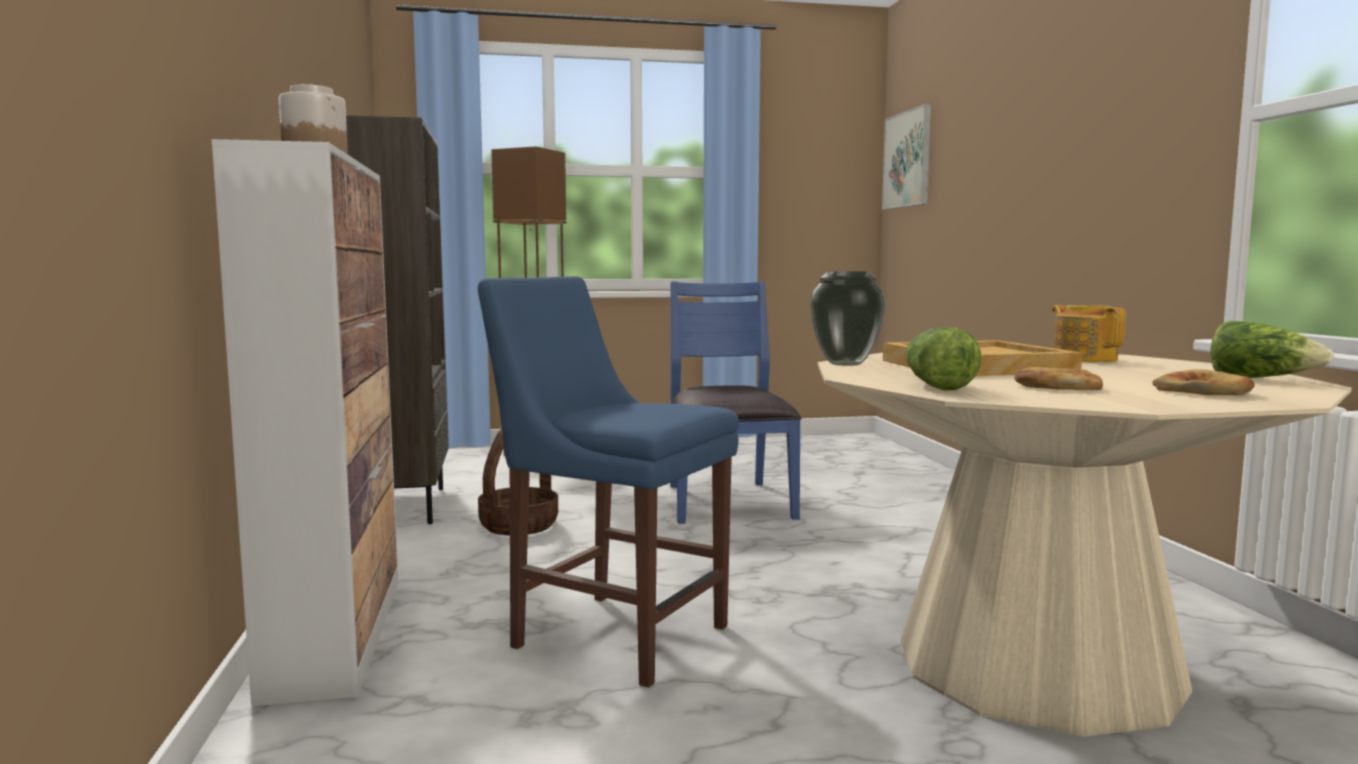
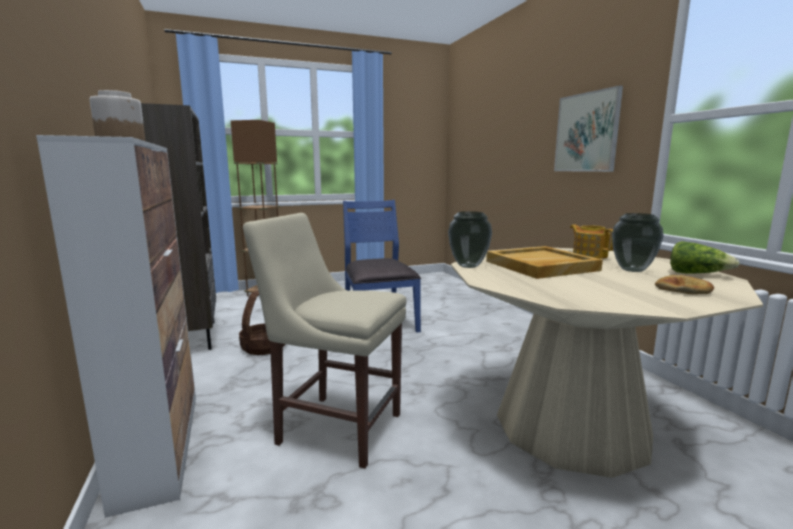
camera: 10 degrees left, 5 degrees up
blue chair [478,276,739,687] -> beige chair [243,213,406,469]
picture [882,103,931,210] -> picture moved to [554,85,623,172]
lettuce [905,327,981,391] -> none
bread [1014,367,1103,390] -> none
none -> vase [612,213,664,272]

